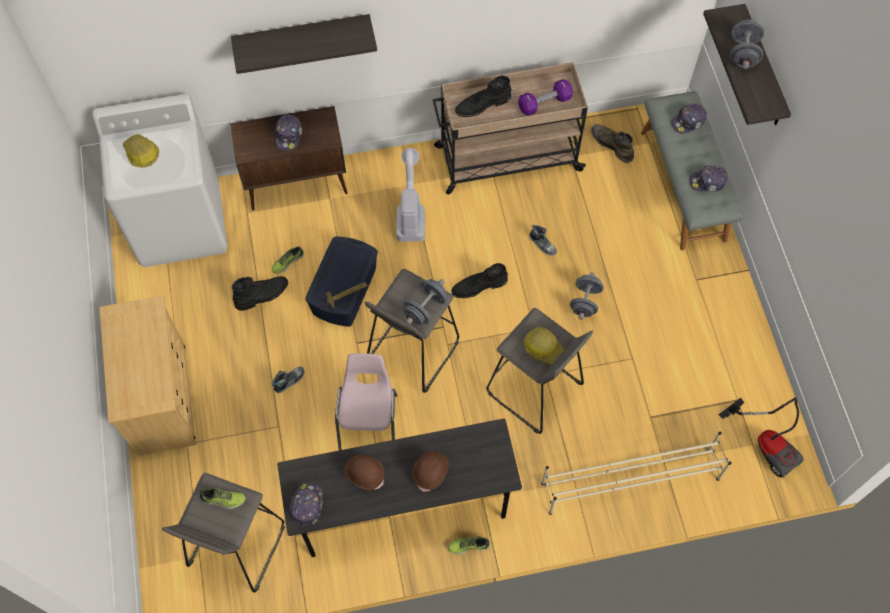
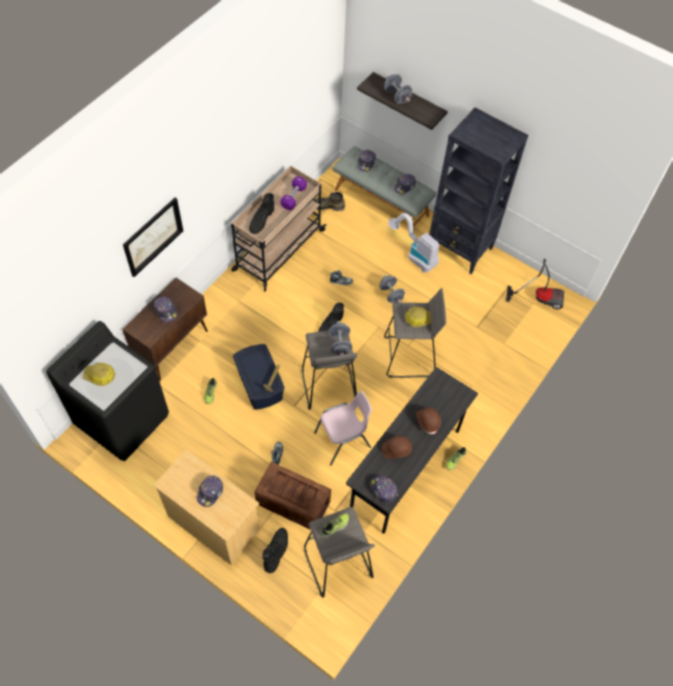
camera: 45 degrees left, 5 degrees down
white washing machine [92,94,228,267] -> black washing machine [46,321,169,461]
shelf [231,14,377,74] -> picture [123,198,183,277]
black boot [232,276,288,311] -> black boot moved to [262,528,288,573]
pink chair [335,353,397,450] -> pink chair turned 105 degrees clockwise [314,391,372,466]
vacuum cleaner [396,147,425,242] -> vacuum cleaner moved to [388,213,439,273]
beige shoe rack [541,432,732,515] -> none
none -> cap [197,475,223,507]
none -> crate [254,462,331,529]
none -> black bookcase [429,108,528,274]

